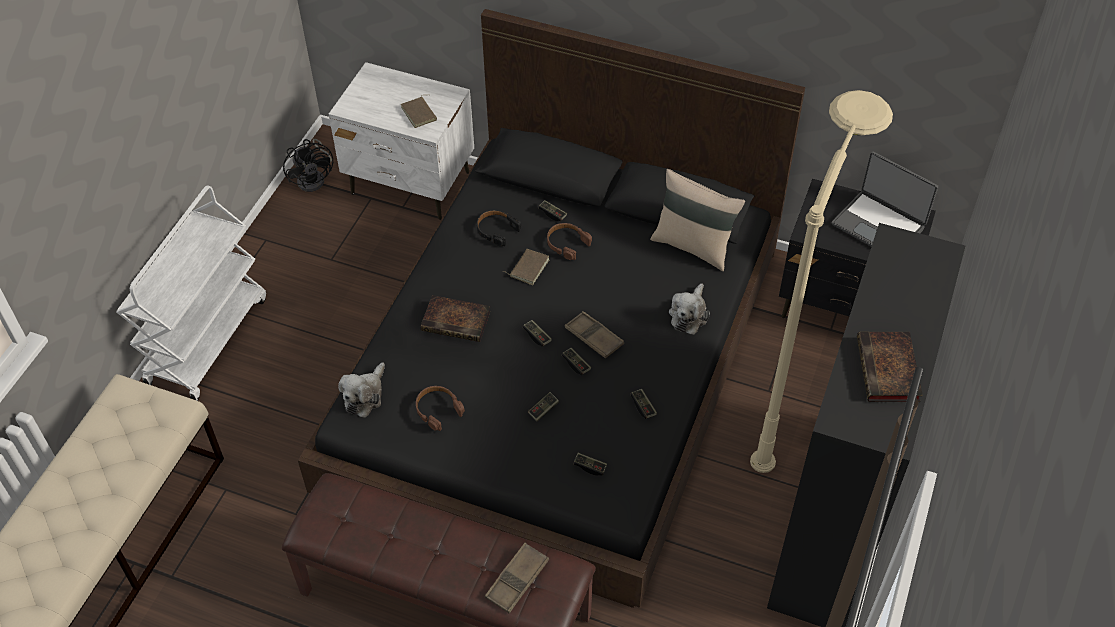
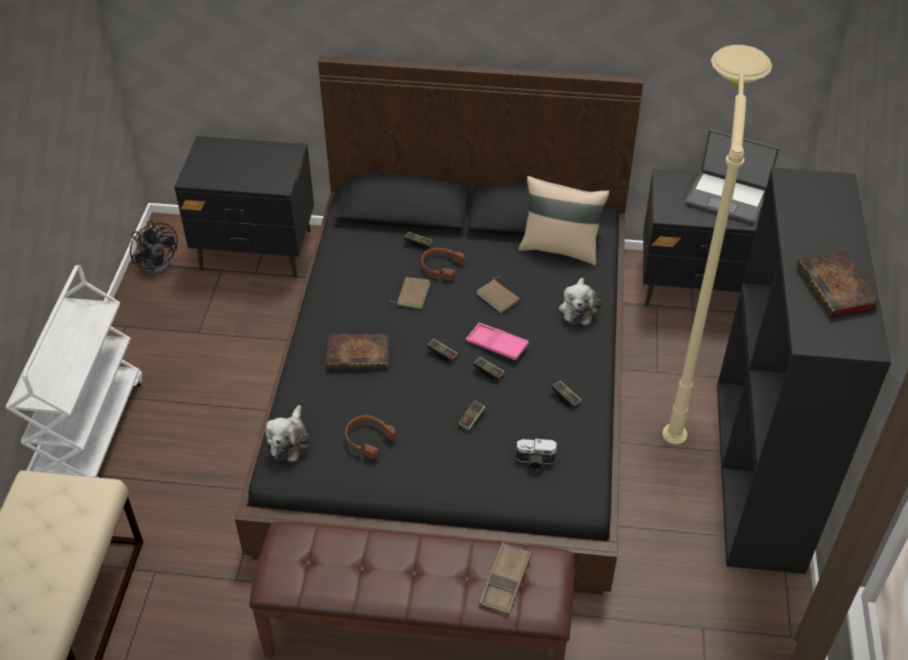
camera: 15 degrees left, 5 degrees down
white nightstand [329,62,474,220] -> black nightstand [174,136,314,278]
brown book [401,95,437,128] -> brown book moved to [476,276,520,313]
black headphones [477,210,521,246] -> none
brown tray [565,311,624,359] -> pink tray [466,323,529,360]
game controller [573,453,607,476] -> camera [516,439,557,471]

